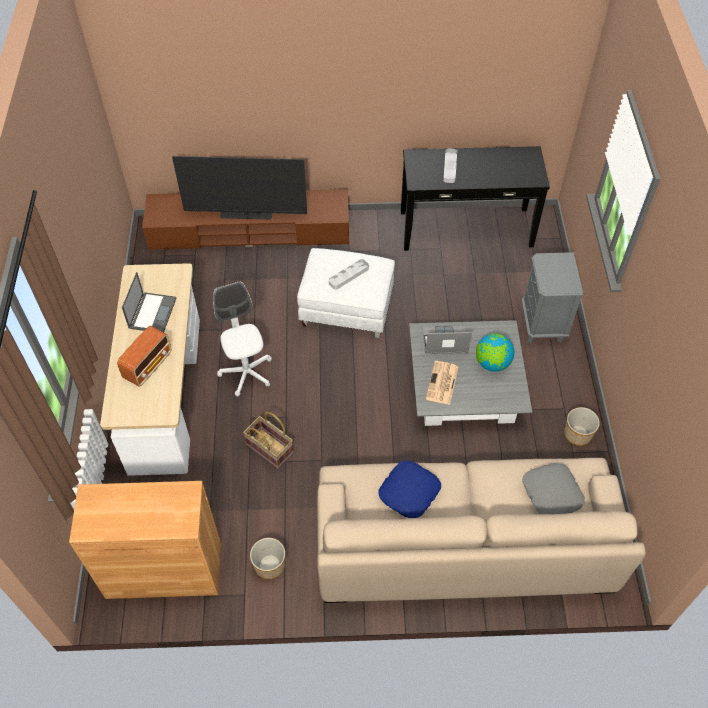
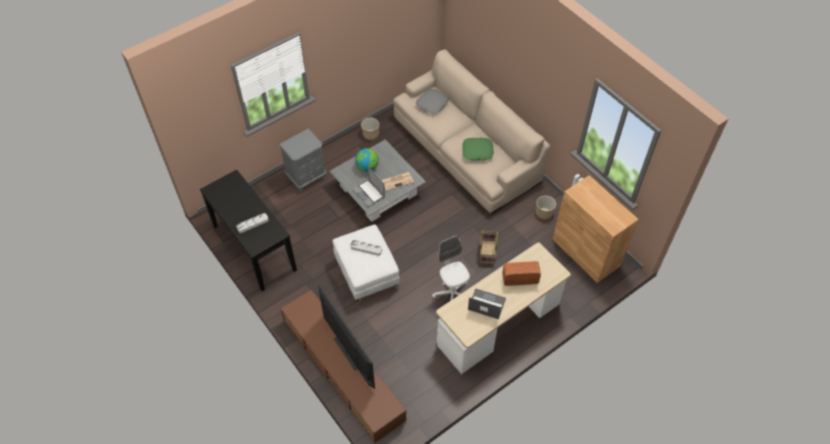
camera: 125 degrees left, 0 degrees up
laptop [122,272,176,332] -> laptop turned 45 degrees clockwise [468,289,506,319]
white office chair [213,281,272,397] -> white office chair turned 120 degrees clockwise [432,236,470,301]
blue pillow [378,460,441,518] -> green pillow [462,138,494,161]

